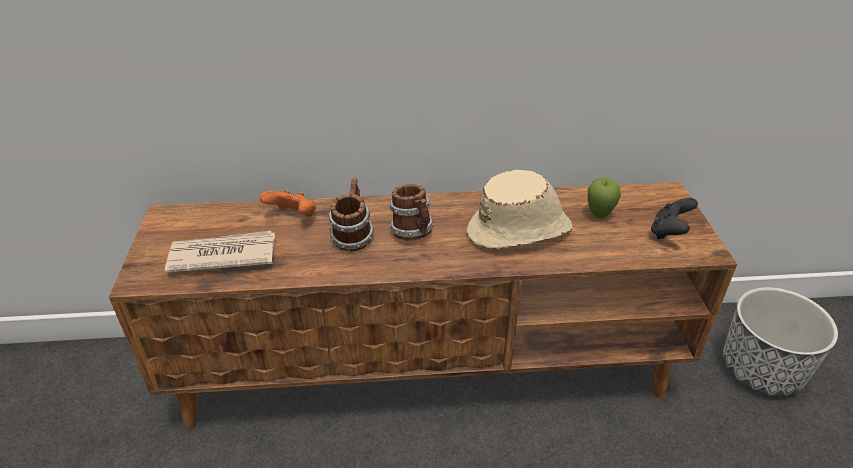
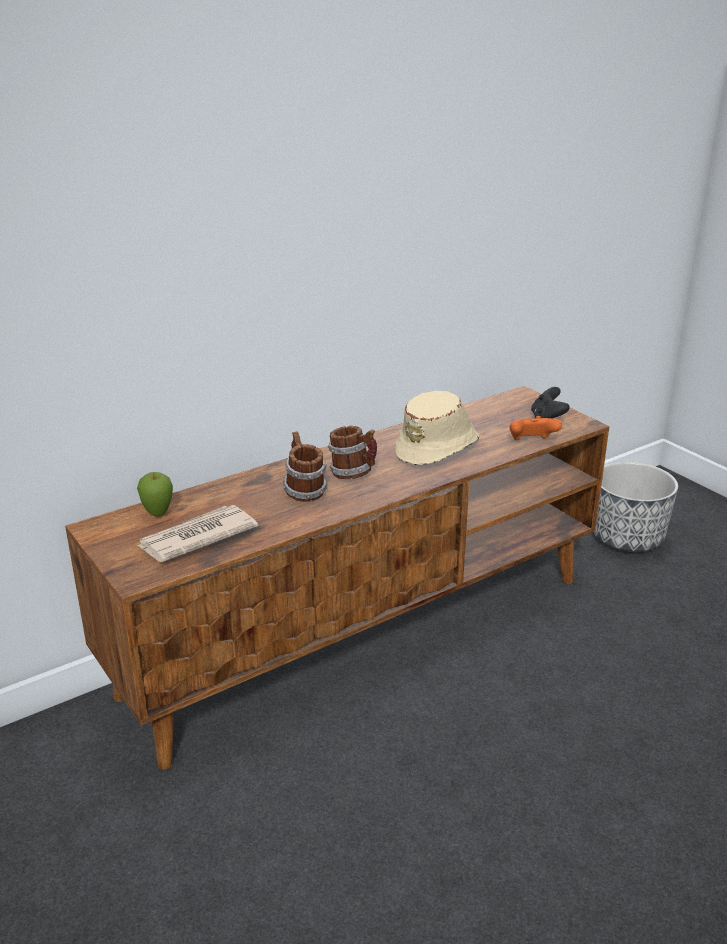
camera: 30 degrees left, 10 degrees down
orange game controller [260,190,316,217] -> orange game controller moved to [509,416,562,440]
apple [588,178,621,219] -> apple moved to [137,472,173,517]

